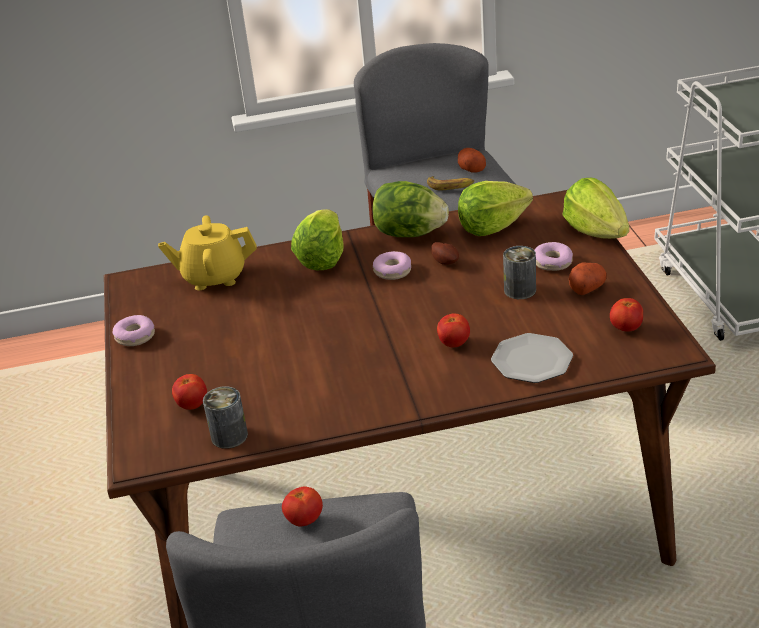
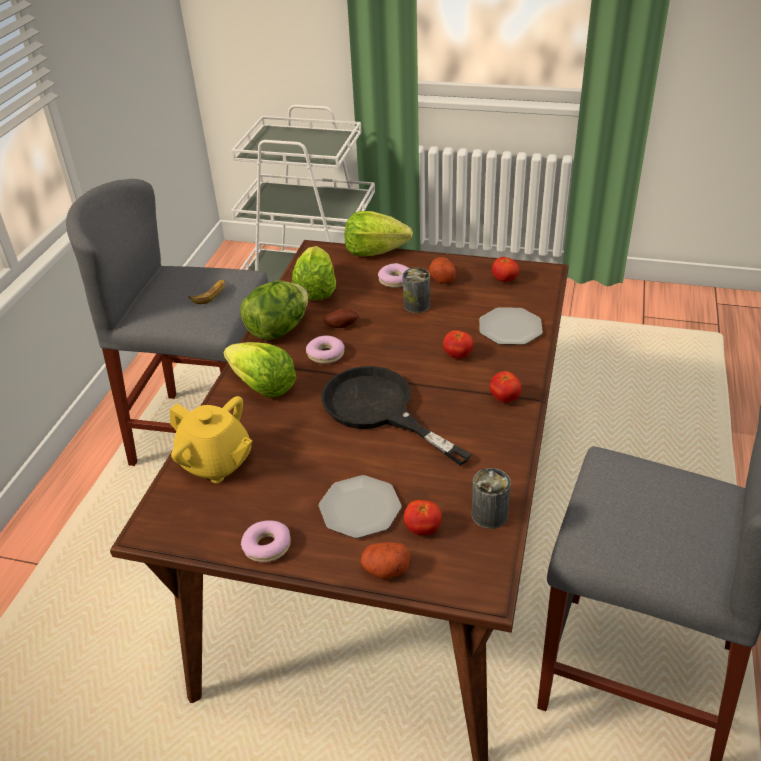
camera: 65 degrees left, 5 degrees up
yellow teapot [158,215,256,290] -> yellow teapot turned 75 degrees counterclockwise [170,396,252,483]
tomato [282,486,323,527] -> tomato moved to [490,371,522,403]
potato [458,148,486,173] -> potato moved to [361,542,410,579]
none -> plate [319,475,401,538]
none -> black frying pan [321,366,472,466]

